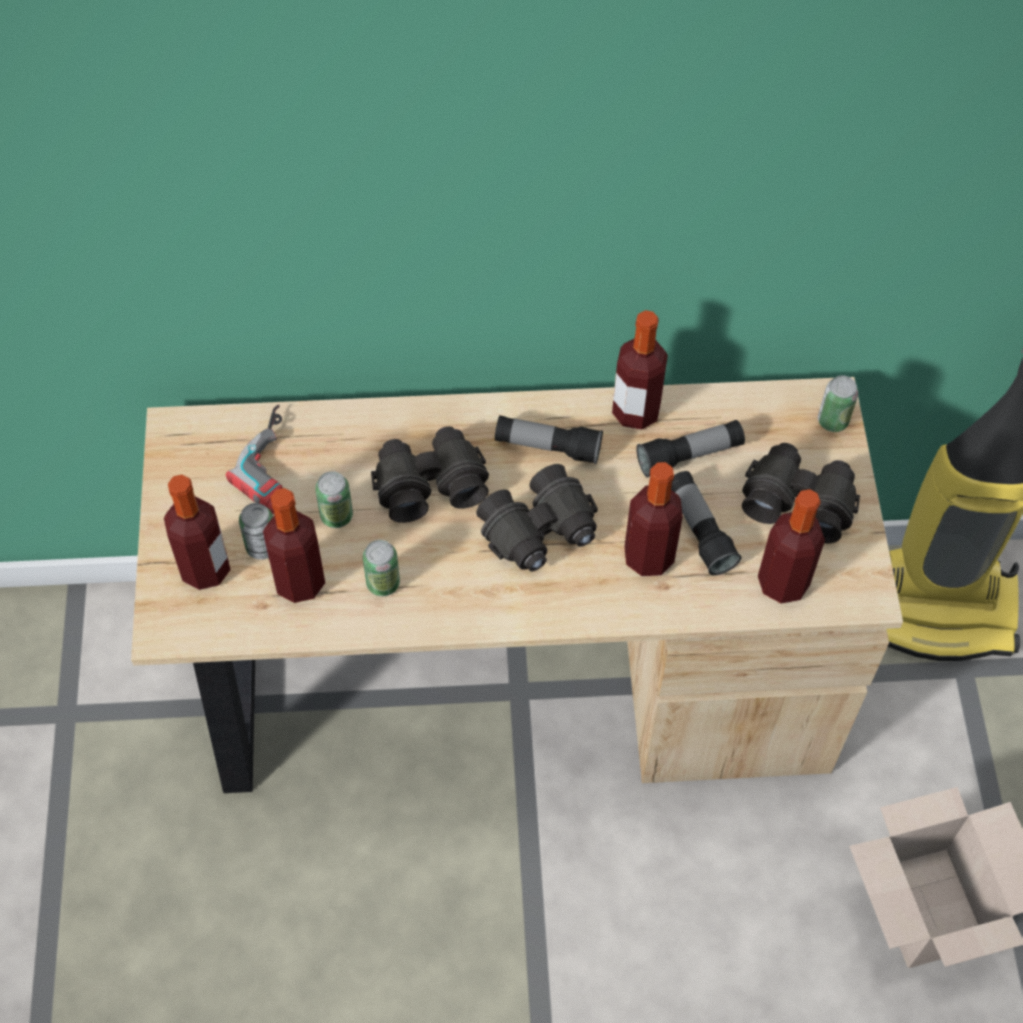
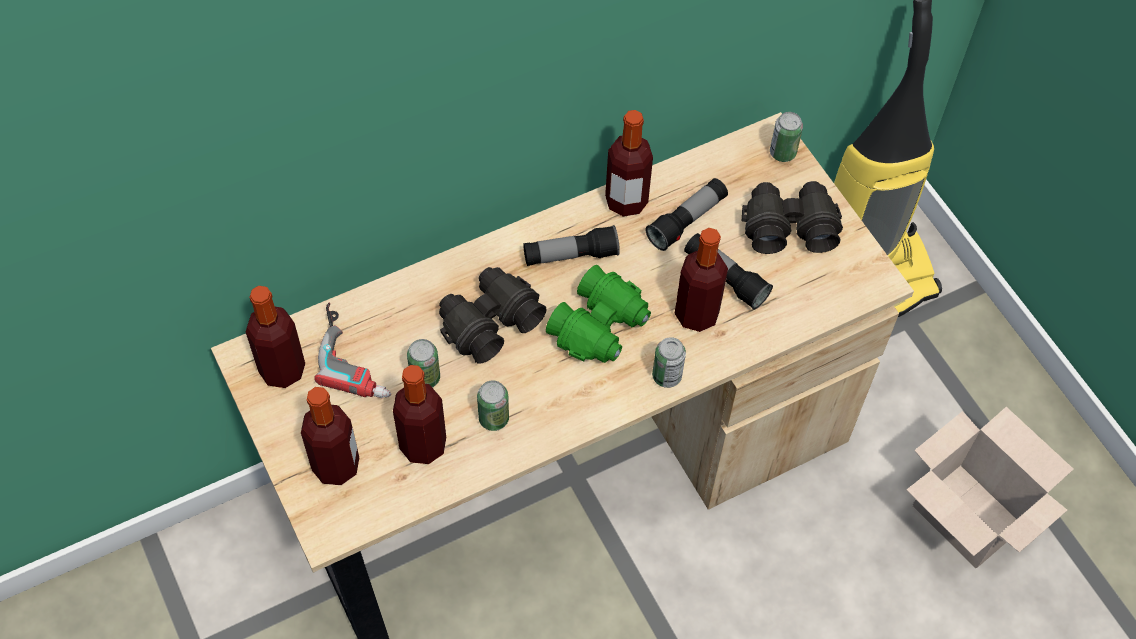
camera: 25 degrees left, 0 degrees up
can [239,503,273,560] -> can moved to [652,337,686,388]
black binoculars [476,464,598,571] -> green binoculars [546,265,651,363]
bottle [758,489,825,604] -> bottle moved to [246,286,305,388]

